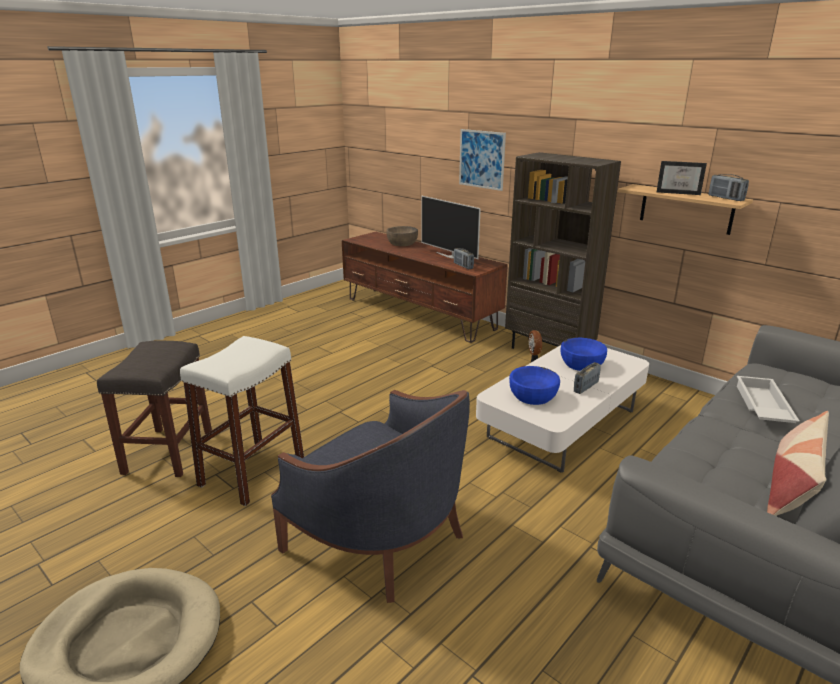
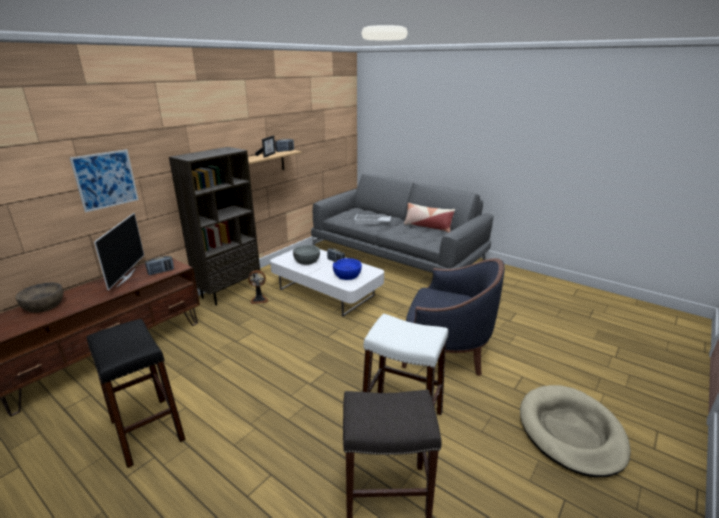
camera: 95 degrees left, 0 degrees up
blue armchair [271,390,470,603] -> blue armchair turned 75 degrees clockwise [402,258,505,376]
television [421,196,481,259] -> television turned 45 degrees counterclockwise [94,213,144,291]
blue bowl [561,338,607,371] -> grey bowl [293,245,320,265]
none -> black stool [87,319,186,468]

